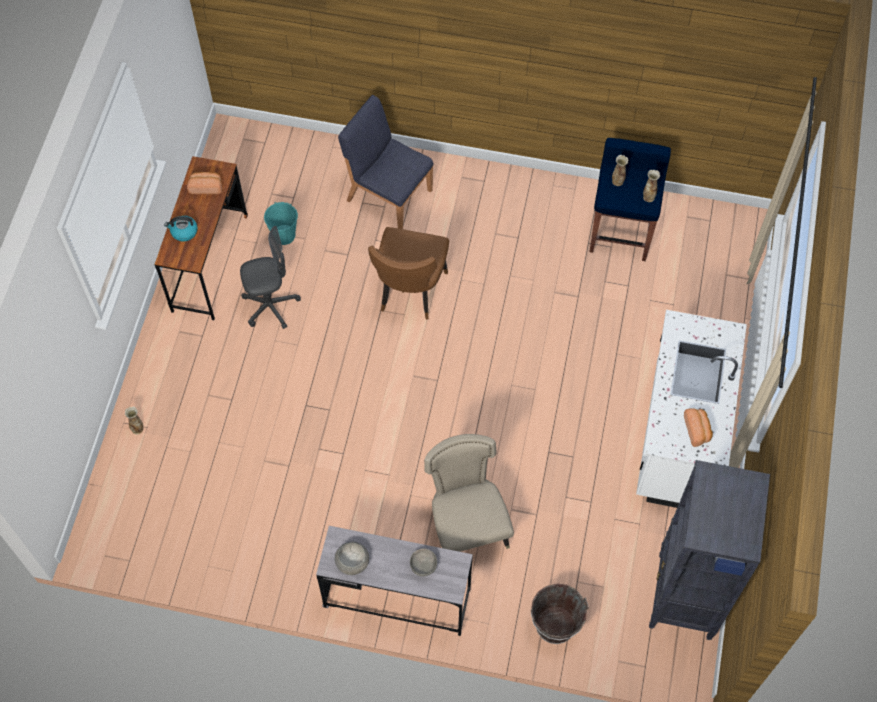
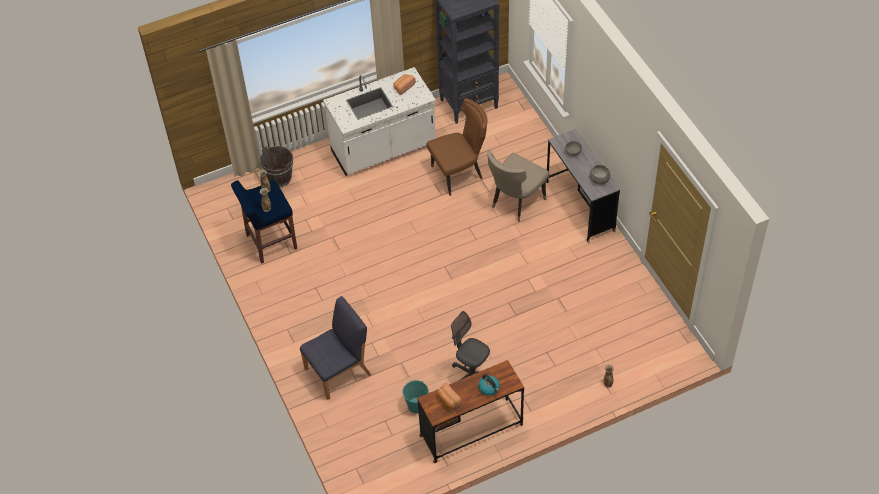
camera: 125 degrees left, 10 degrees down
blue chair [338,95,433,229] -> blue chair turned 120 degrees counterclockwise [300,296,371,400]
brown chair [368,227,449,320] -> brown chair moved to [426,98,487,196]
brown bucket [531,584,589,644] -> brown bucket moved to [260,146,293,187]

